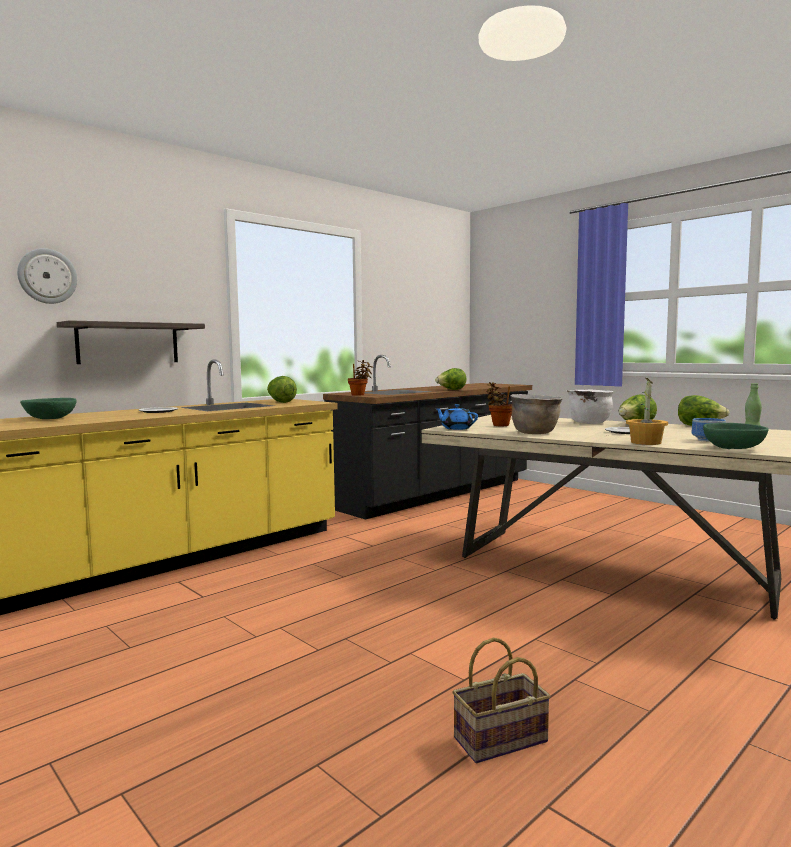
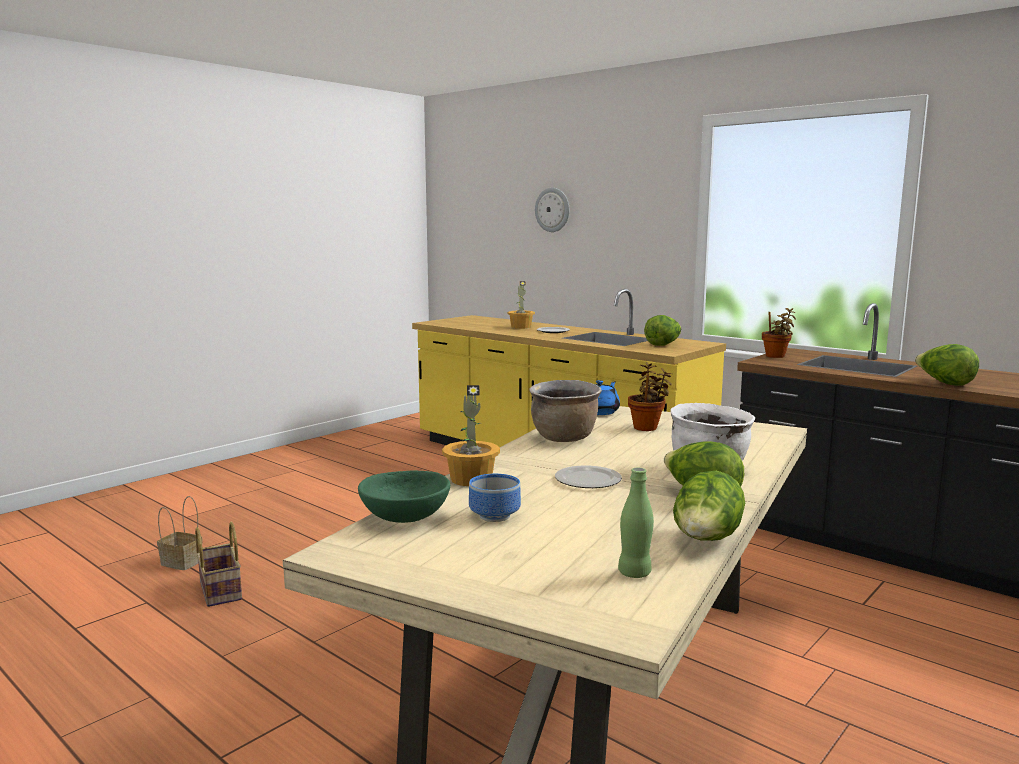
camera: 85 degrees right, 5 degrees up
green bowl [20,398,77,419] -> none
shelf [57,320,205,364] -> none
none -> basket [157,496,203,570]
none -> potted plant [507,281,535,329]

